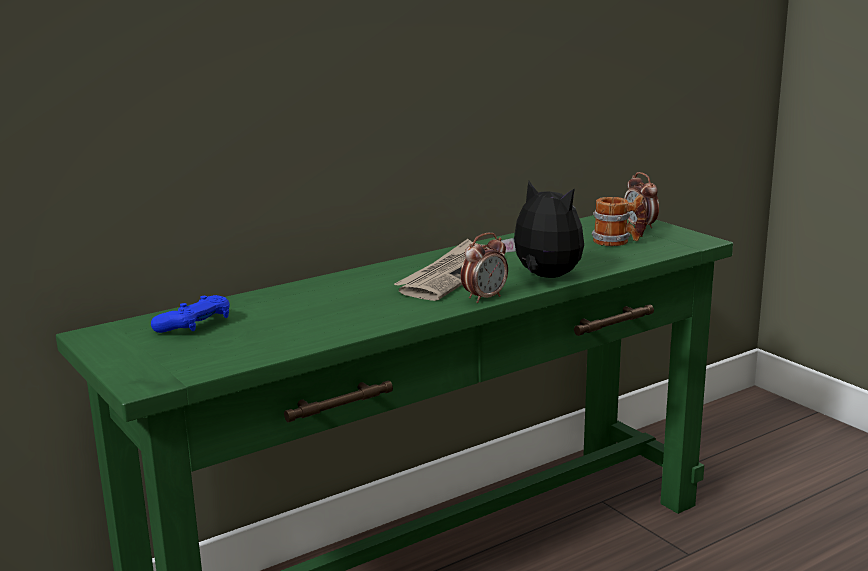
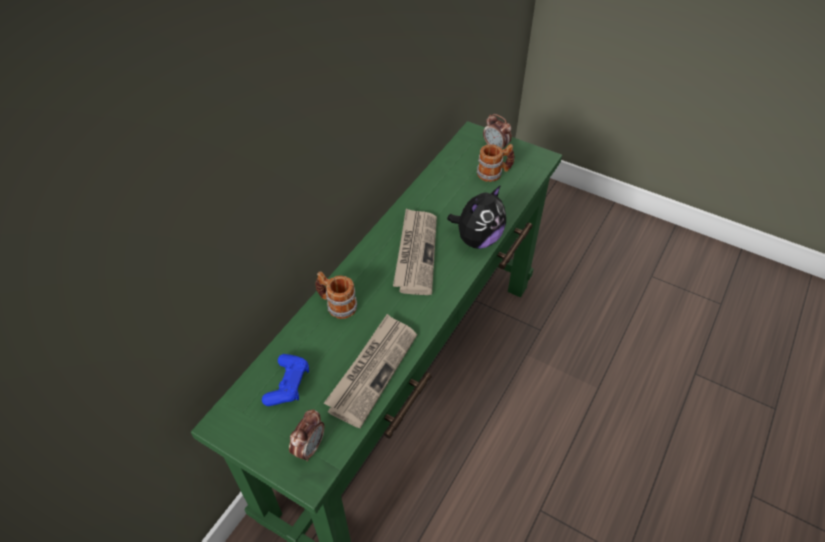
camera: 25 degrees left, 30 degrees up
alarm clock [461,233,508,303] -> alarm clock moved to [289,409,324,462]
plush toy [501,181,584,278] -> plush toy turned 120 degrees clockwise [447,185,506,249]
none -> mug [315,271,357,319]
none -> newspaper [324,314,417,428]

